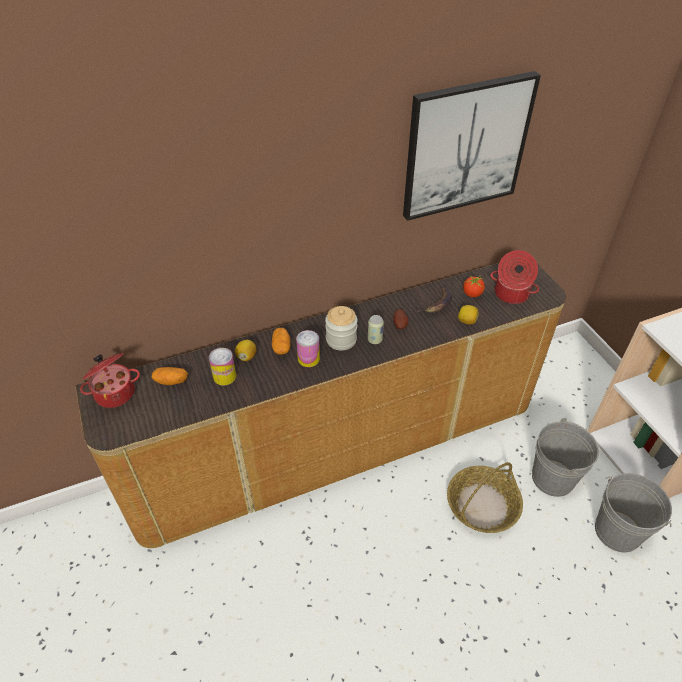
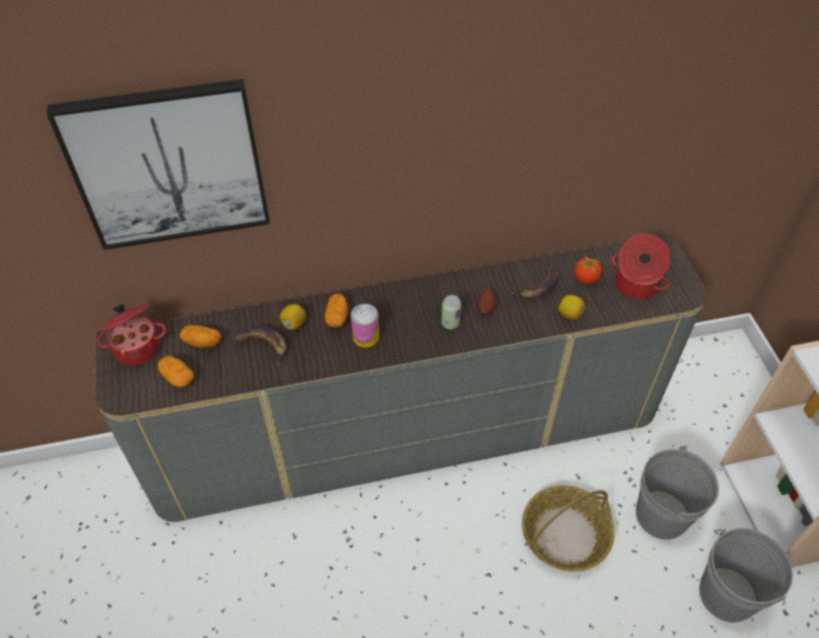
camera: 10 degrees right, 5 degrees up
brown cabinet [75,263,566,548] -> grey cabinet [94,234,706,522]
can [209,348,236,385] -> banana [234,326,286,366]
jar [325,306,358,351] -> none
picture [403,71,541,221] -> picture moved to [46,79,270,250]
none -> potato [158,356,194,388]

